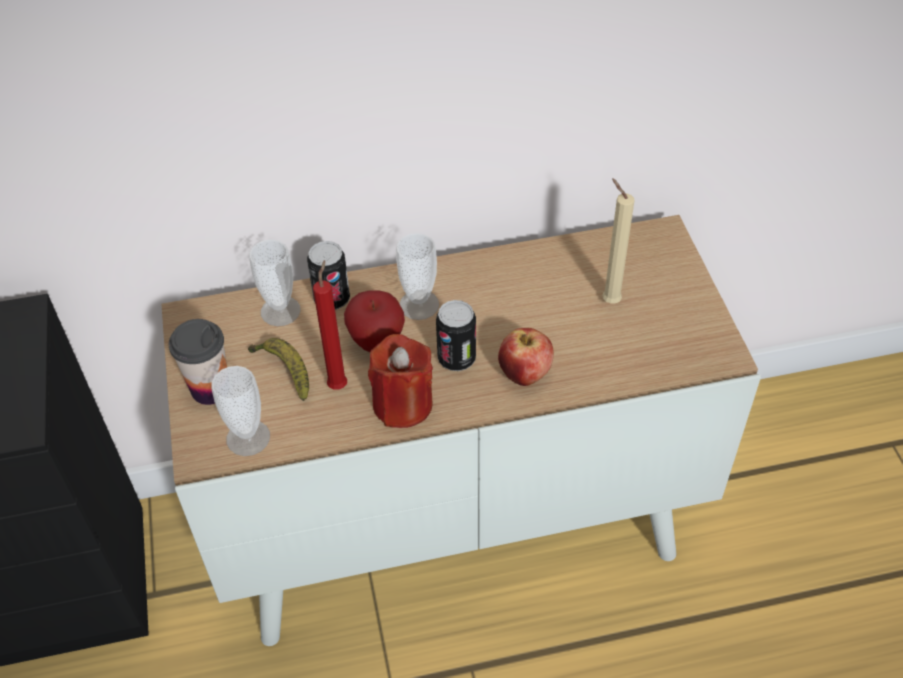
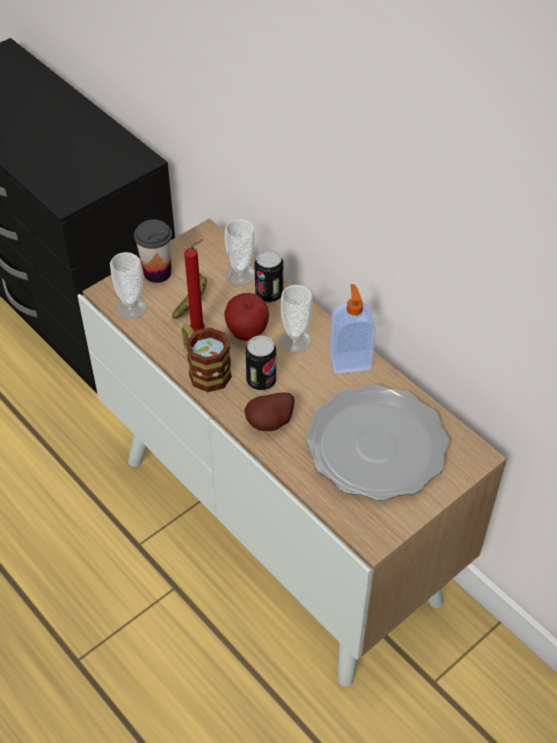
camera: 60 degrees right, 0 degrees up
red candle [368,334,433,428] -> mug [181,324,232,392]
apple [498,328,554,386] -> potato [244,392,295,431]
beige candle [602,178,634,303] -> plate [306,384,449,501]
none -> soap dispenser [329,284,376,374]

